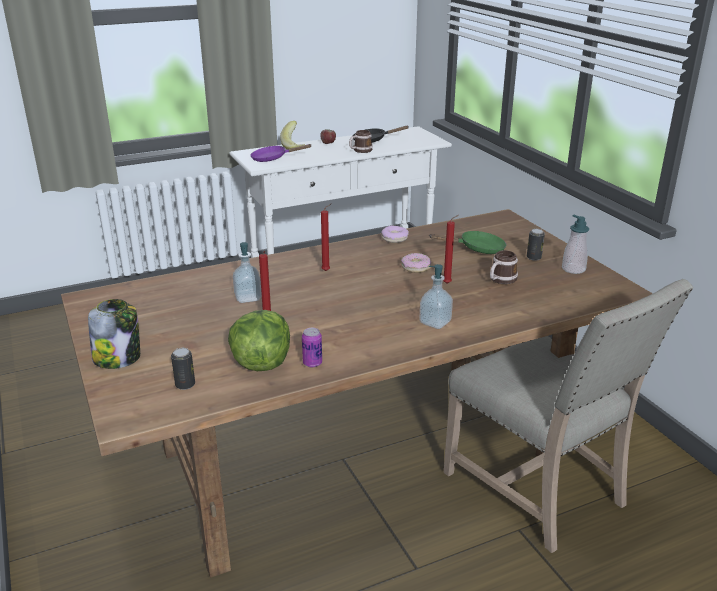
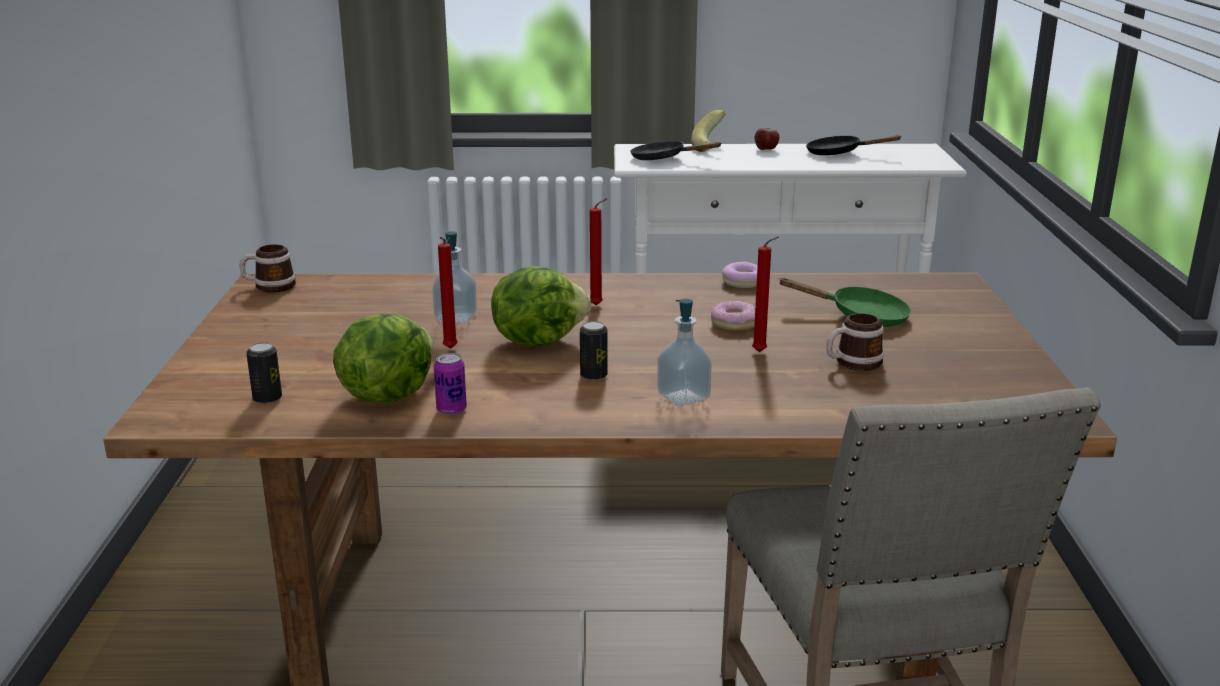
camera: 25 degrees right, 5 degrees down
jar [88,299,140,369] -> none
purple frying pan [251,144,311,162] -> black frying pan [630,141,722,160]
mug [349,130,373,153] -> mug moved to [240,244,296,293]
can [527,229,545,261] -> can moved to [580,321,608,380]
soap dispenser [562,215,589,274] -> none
none -> lettuce [491,266,591,346]

